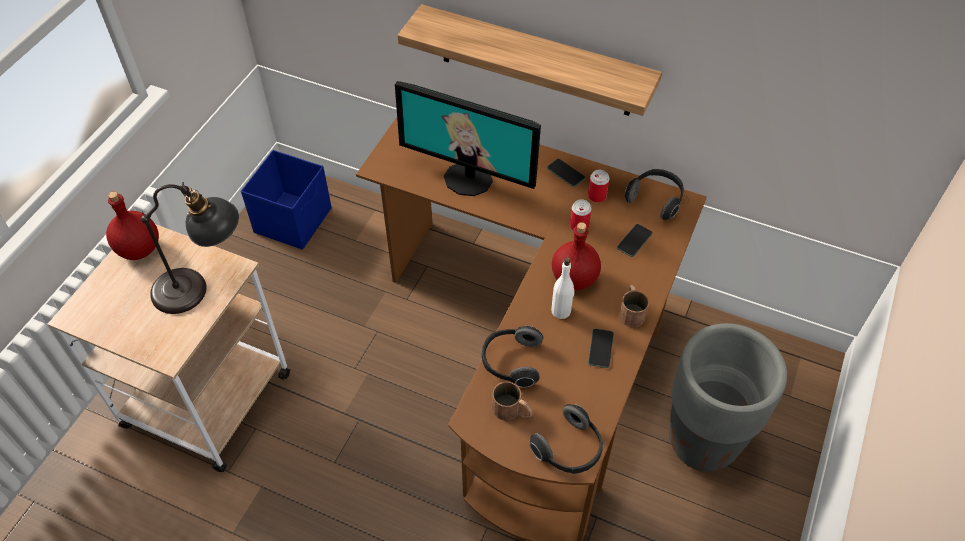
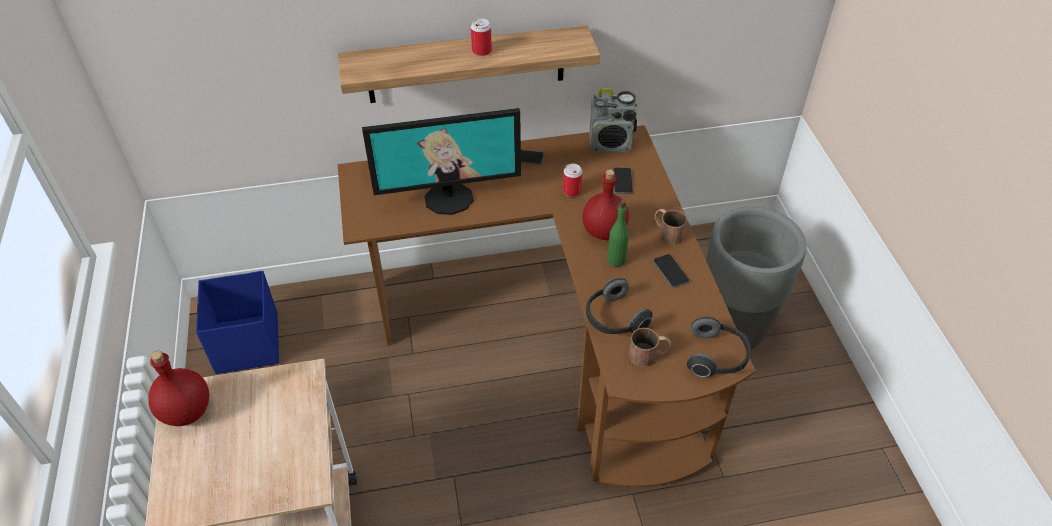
camera: 35 degrees left, 5 degrees down
grey table lamp [141,182,239,314] -> none
white bottle [551,257,574,319] -> green bottle [607,200,629,267]
can [588,170,609,203] -> can moved to [471,18,492,56]
headphones [624,169,684,221] -> radio [589,88,637,152]

